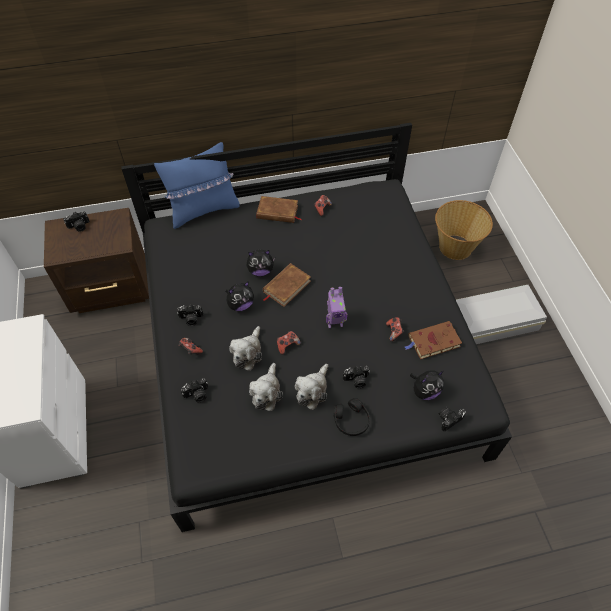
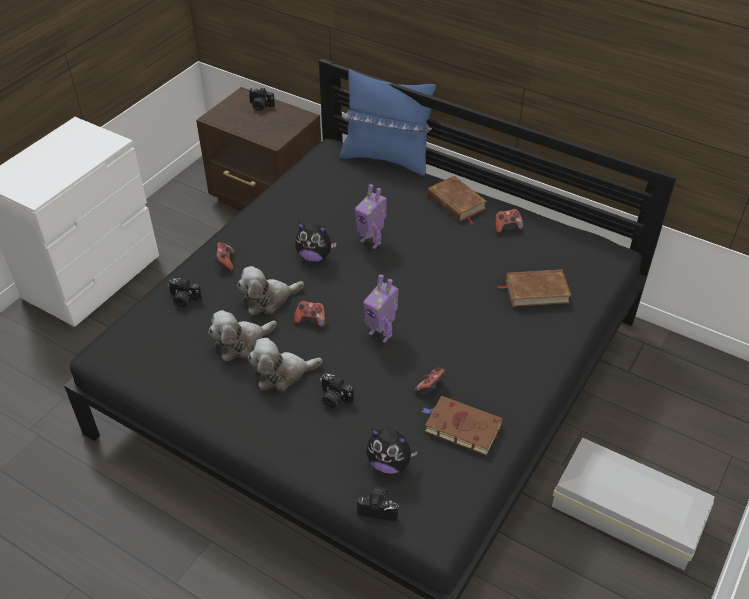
camera: 45 degrees right, 10 degrees down
camera [177,304,203,326] -> none
plush toy [246,250,275,276] -> toy robot [355,184,387,249]
brown book [263,263,311,307] -> brown book moved to [497,270,571,307]
black headphones [334,398,370,436] -> none
basket [435,200,493,260] -> none

